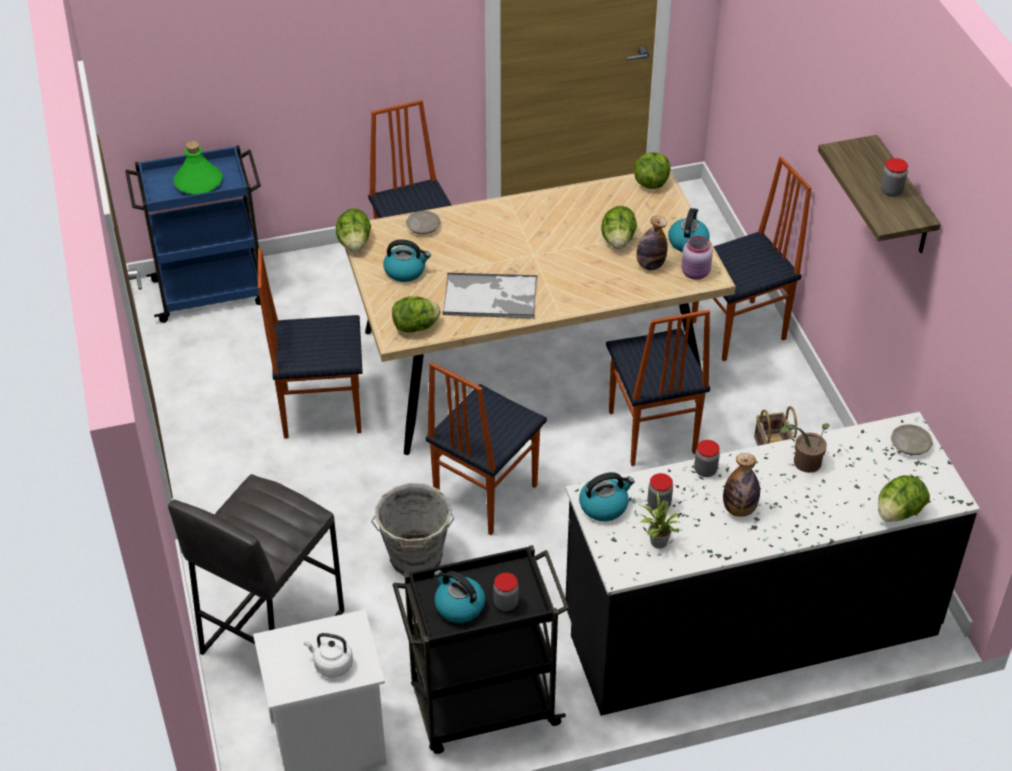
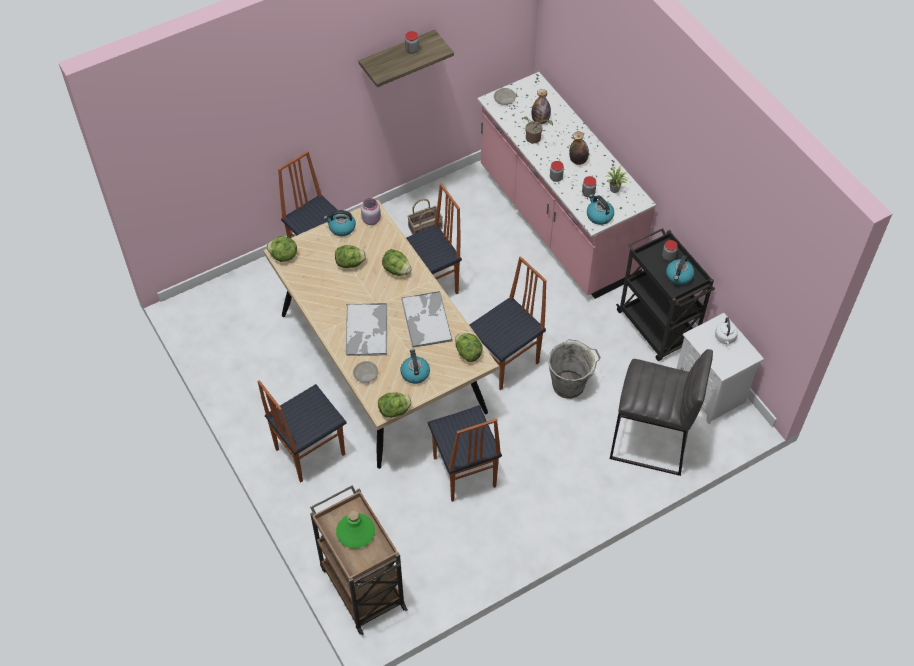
camera: 105 degrees left, 10 degrees up
blue cart [125,145,261,323] -> brown cart [310,485,408,635]
chair [426,362,547,535] -> chair turned 60 degrees counterclockwise [470,256,547,390]
black counter [565,412,980,716] -> pink counter [477,72,656,299]
bottle [637,216,667,270] -> bottle moved to [531,89,551,124]
lettuce [878,475,930,522] -> lettuce moved to [382,249,412,276]
none -> tray [346,303,387,356]

